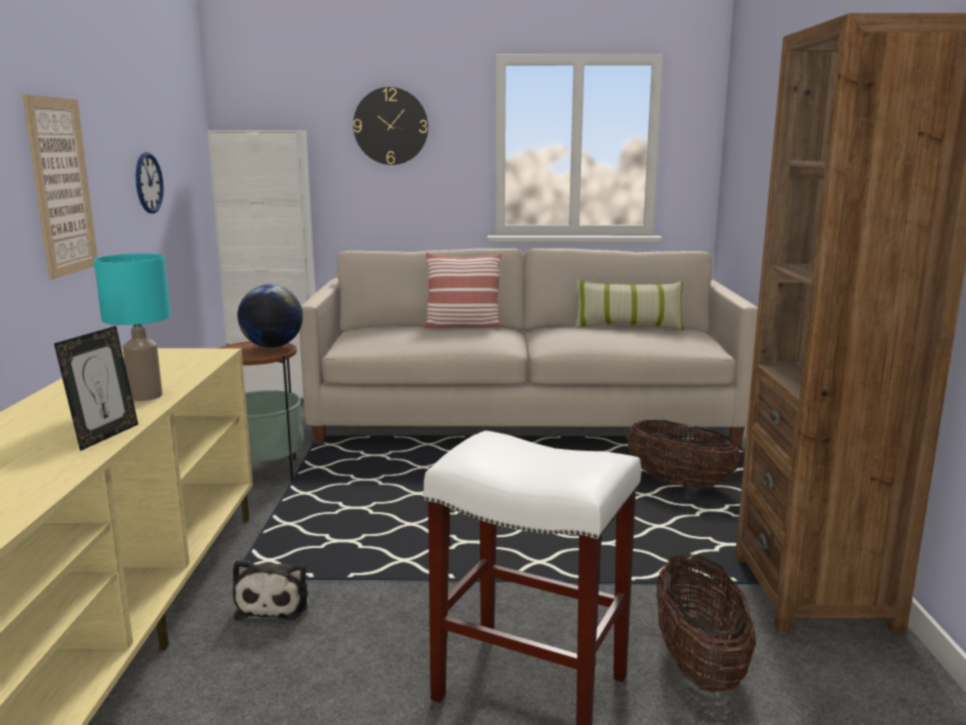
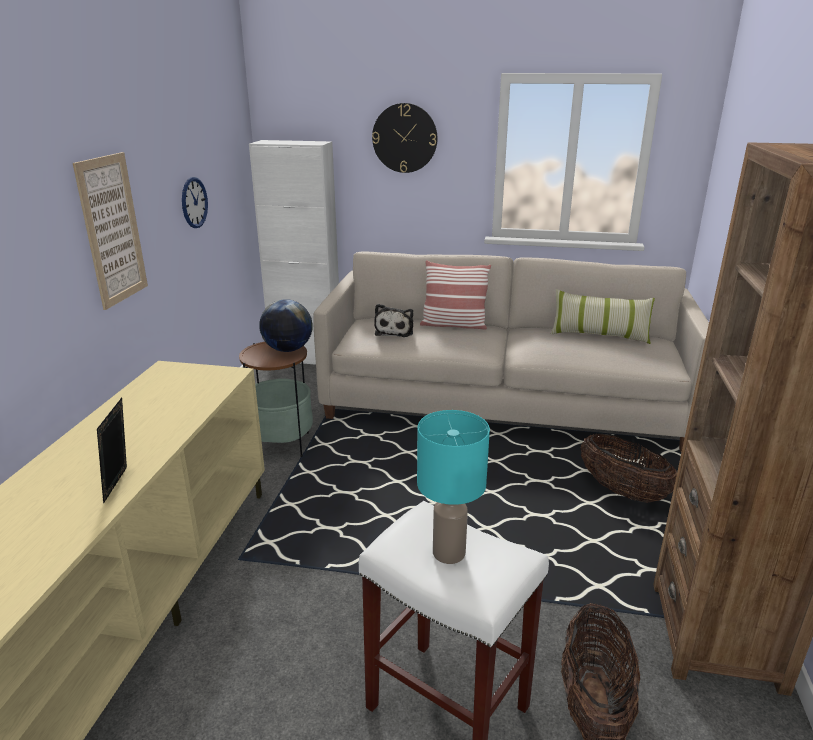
camera: 10 degrees right, 10 degrees up
picture frame [54,326,138,451] -> picture frame turned 150 degrees clockwise [97,398,127,504]
turquoise table lamp [94,253,171,401] -> turquoise table lamp moved to [417,410,490,564]
plush toy [233,559,309,621] -> plush toy moved to [374,304,413,337]

